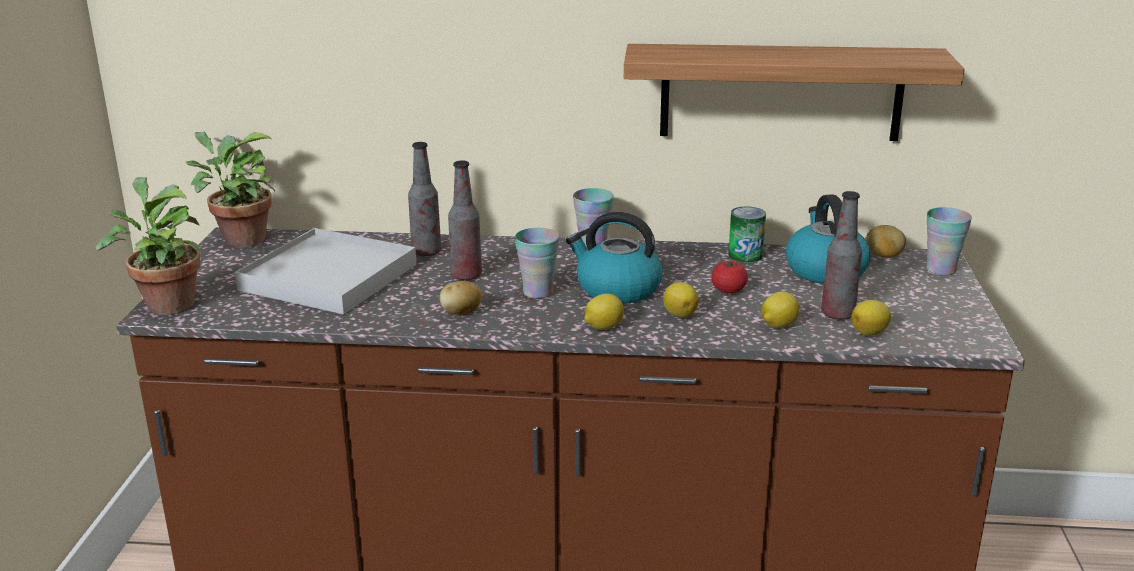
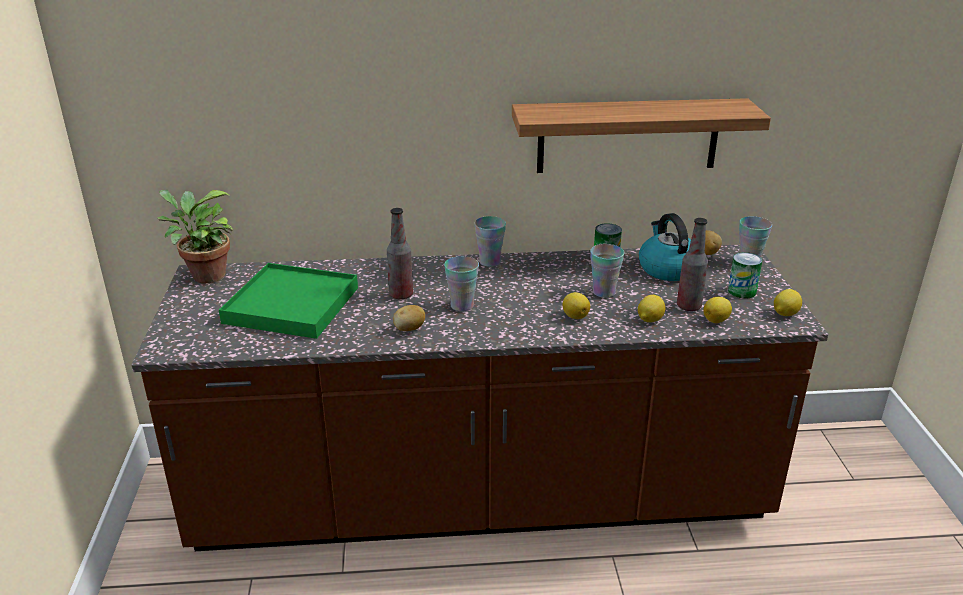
camera: 10 degrees left, 5 degrees up
potted plant [96,177,203,315] -> none
white tray [235,228,416,314] -> green tray [219,263,358,339]
bottle [408,142,441,256] -> none
kettle [566,212,663,304] -> none
lemon [584,294,624,330] -> lemon moved to [774,289,802,316]
tomato [711,260,748,293] -> cup [590,244,624,298]
none -> can [728,252,762,299]

